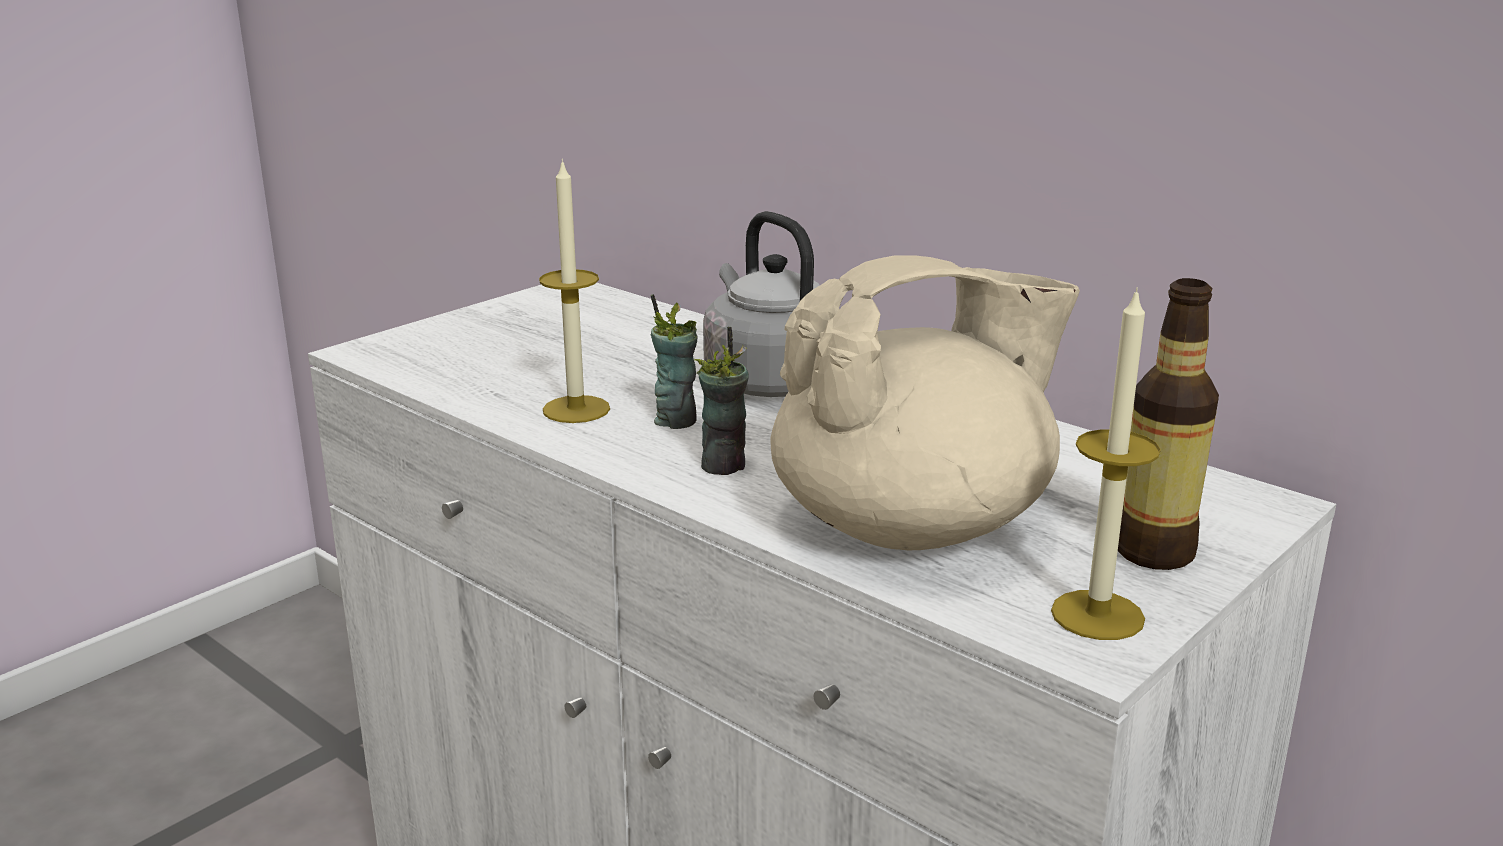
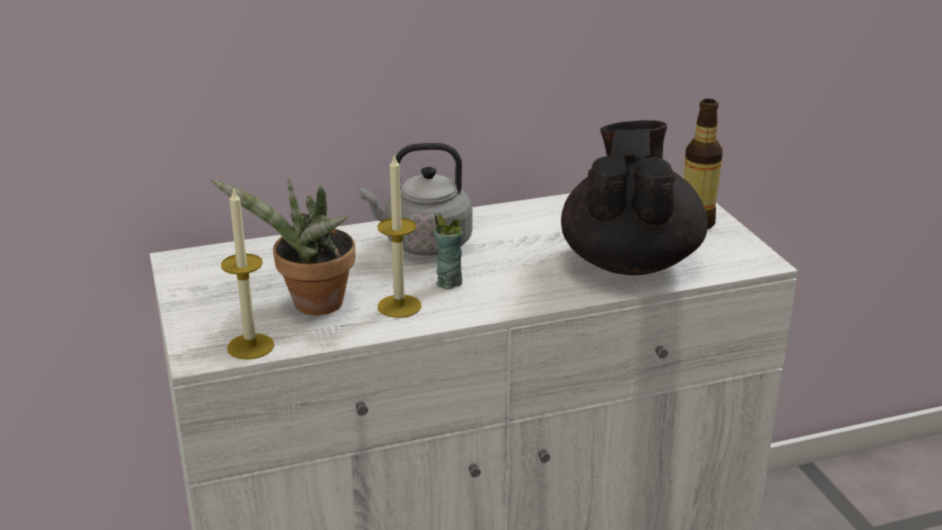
camera: 60 degrees left, 5 degrees up
cup [694,327,749,475] -> none
beige teapot [770,255,1080,550] -> black teapot [561,120,708,275]
candle [1051,287,1161,640] -> candle moved to [221,187,274,360]
none -> potted plant [210,179,355,315]

